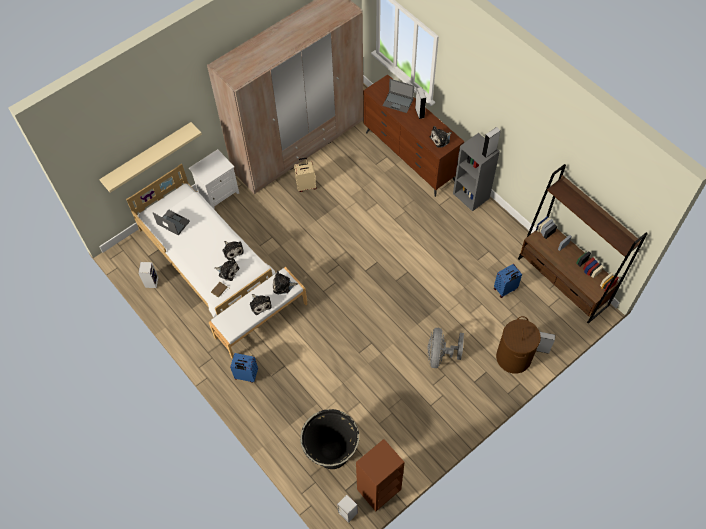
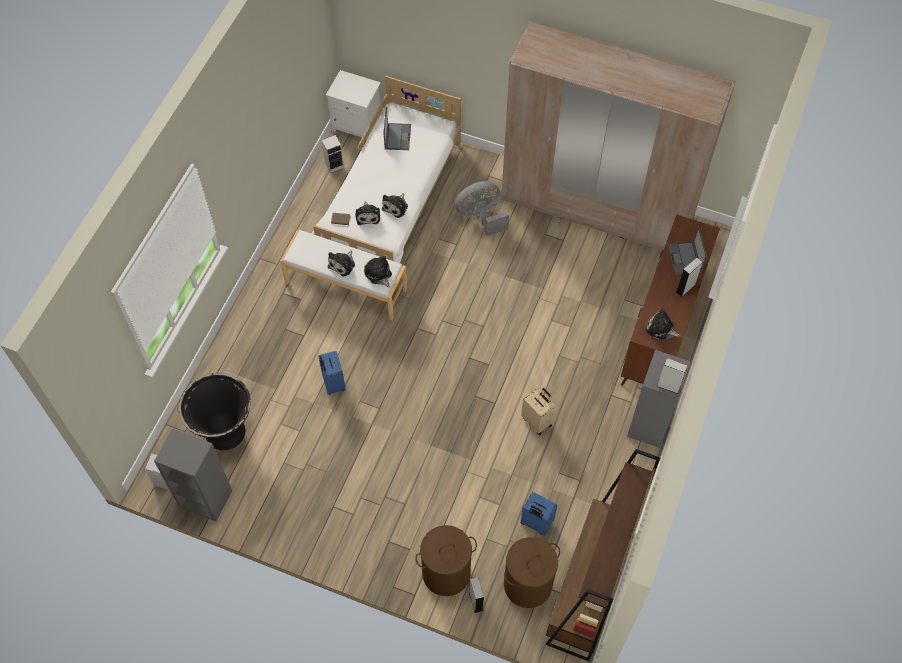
camera: 60 degrees right, 0 degrees up
beige shelf [99,122,202,193] -> none
white nightstand [189,149,239,209] -> white nightstand moved to [326,70,381,140]
blue suitcase [230,353,258,383] -> blue suitcase moved to [318,351,346,395]
beige suitcase [294,158,317,192] -> beige suitcase moved to [521,388,555,435]
brown bookcase [356,439,405,511] -> grey bookcase [154,428,232,521]
grey fan [427,328,464,368] -> grey fan moved to [455,181,509,236]
none -> brown laundry basket [504,537,560,608]

